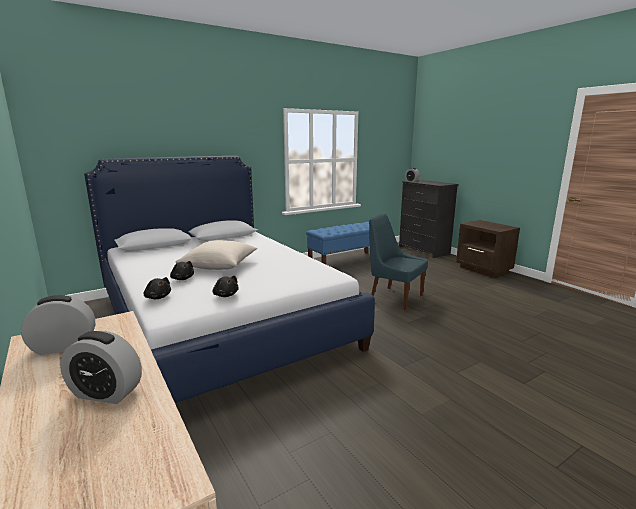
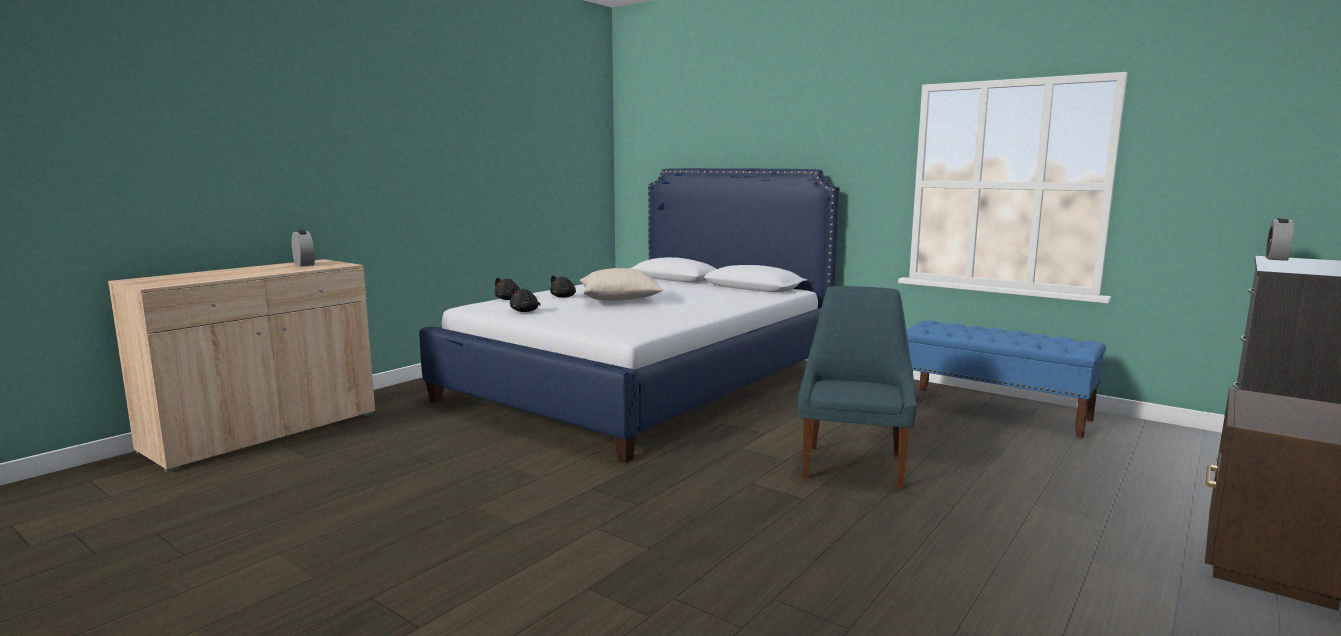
camera: 70 degrees right, 5 degrees down
alarm clock [60,331,142,404] -> none

